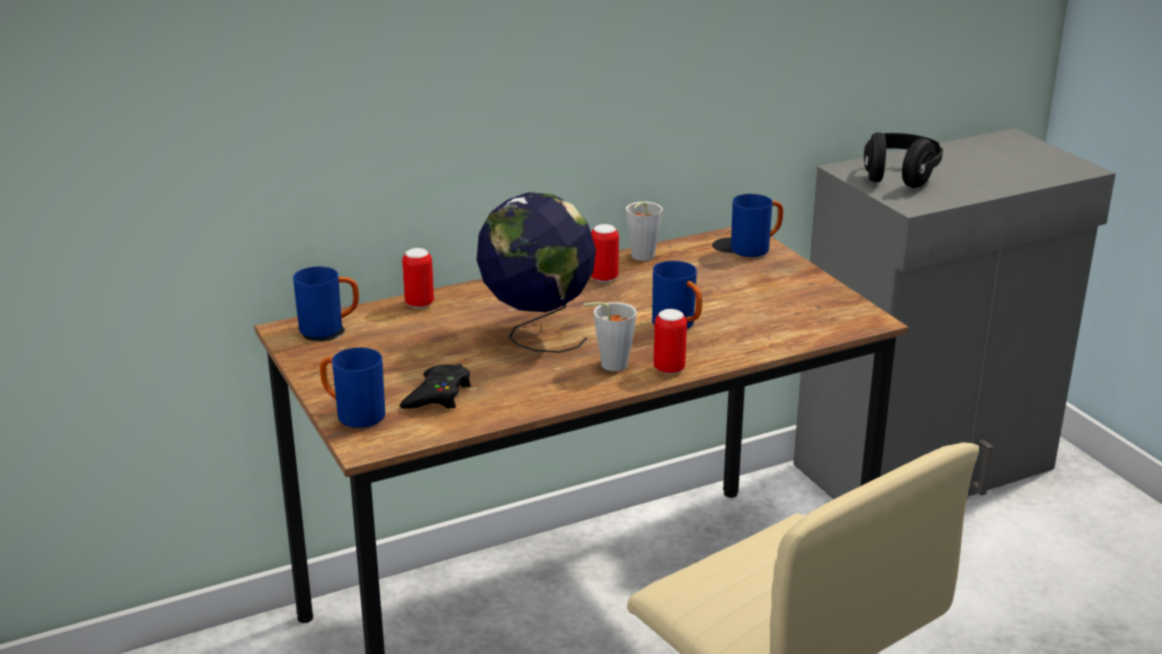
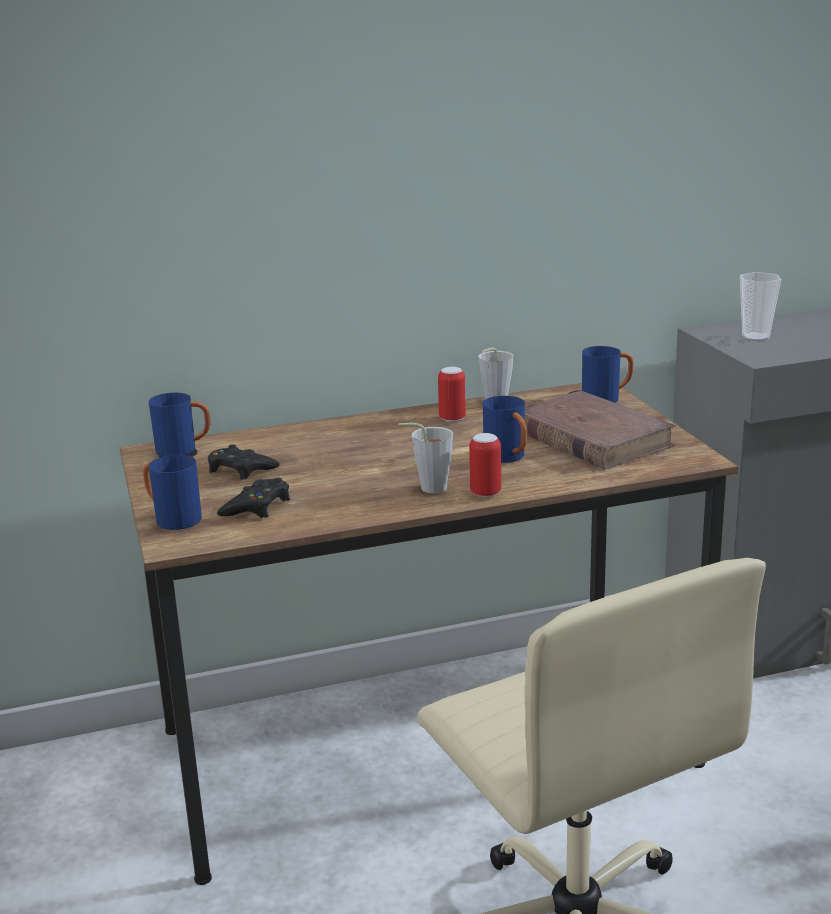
camera: 10 degrees right, 5 degrees down
can [402,248,434,309] -> none
globe [477,192,596,353] -> none
black headphones [864,132,943,188] -> cup [740,272,781,341]
none -> black game controller [208,444,280,480]
none -> brown book [525,391,676,470]

